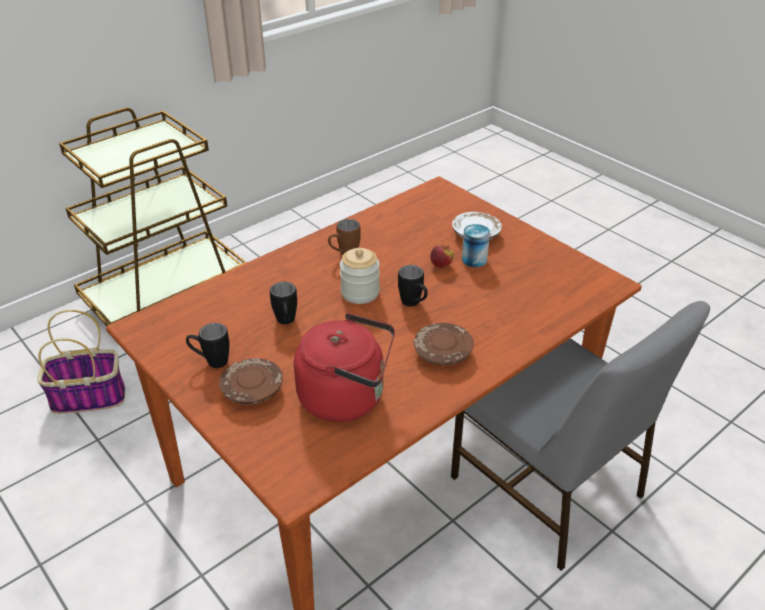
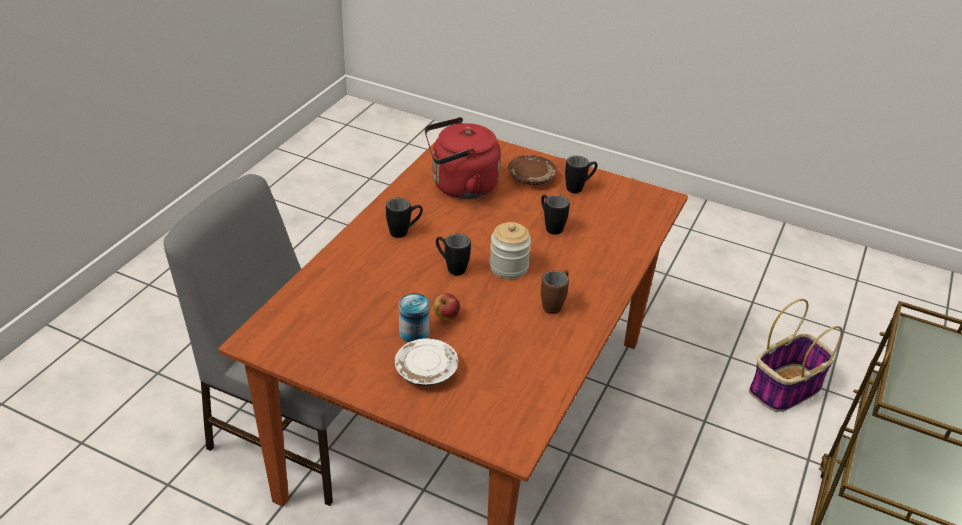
camera: 155 degrees right, 0 degrees up
brown plate [413,323,474,365] -> black mug [386,198,423,238]

